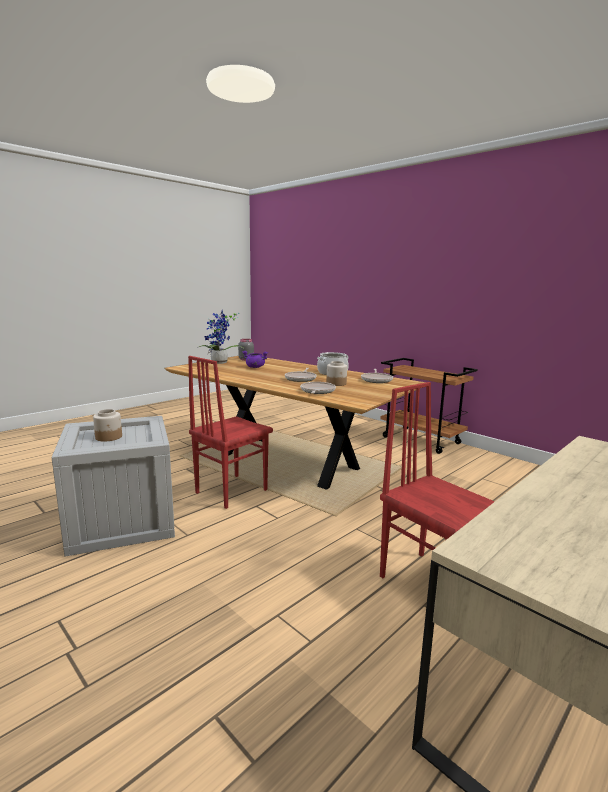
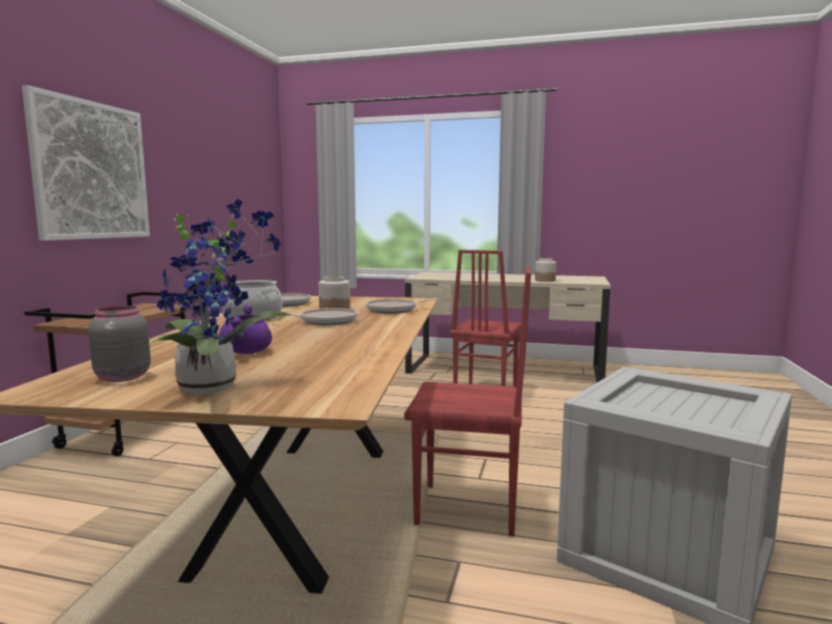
camera: 120 degrees left, 5 degrees down
jar [93,409,122,442] -> jar moved to [535,258,556,282]
none -> picture [22,85,150,241]

